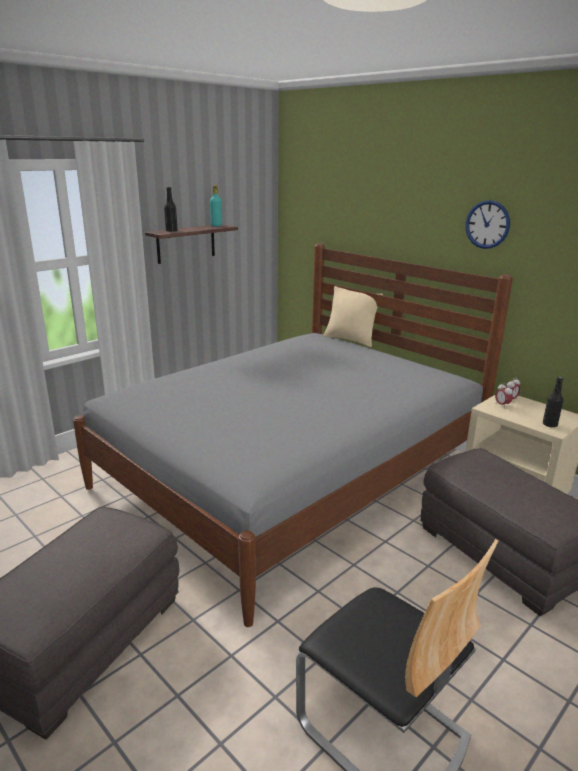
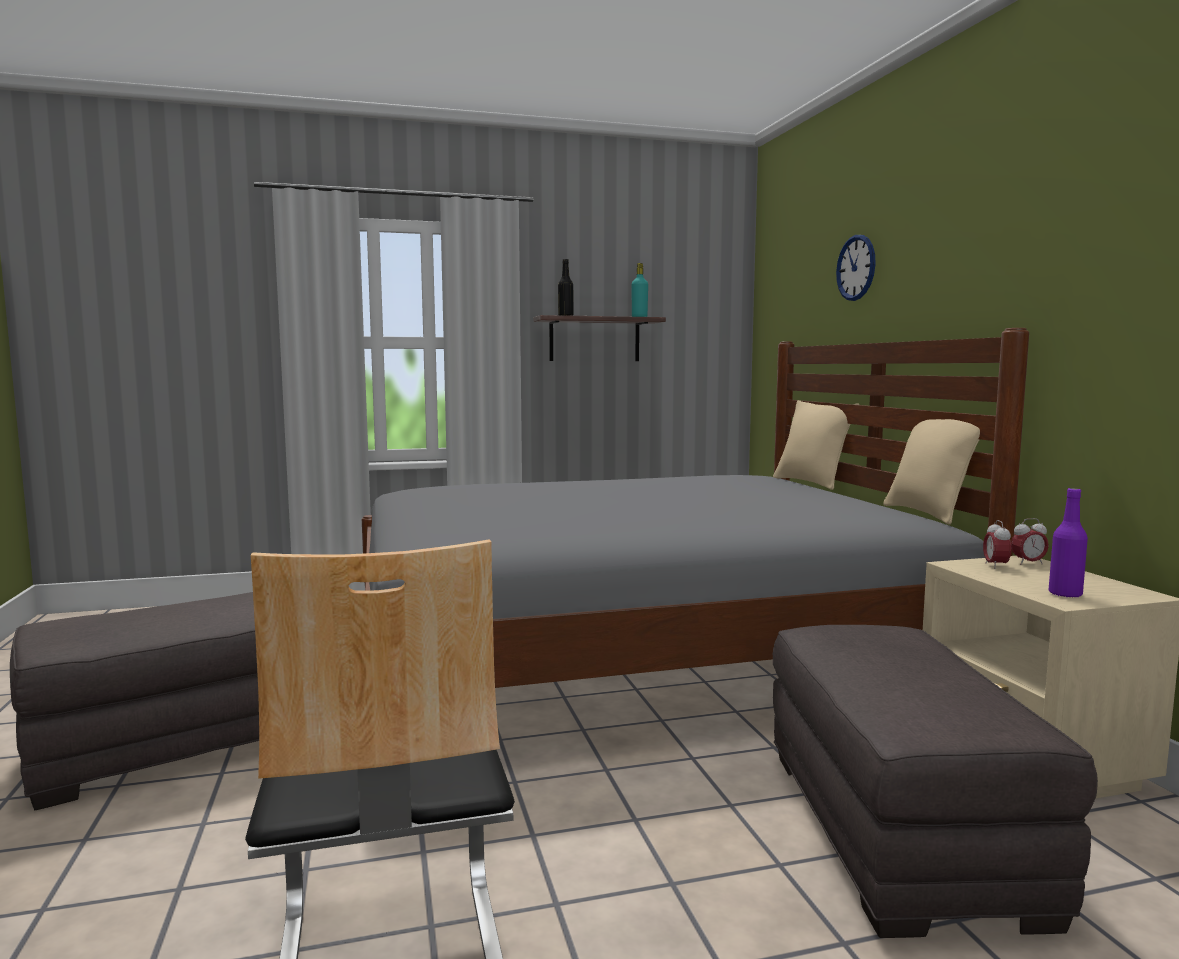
camera: 30 degrees right, 15 degrees down
wall clock [465,200,510,249] -> wall clock moved to [836,235,876,301]
black bottle [543,377,563,427] -> purple bottle [1049,488,1088,597]
none -> beige pillow [883,419,980,525]

